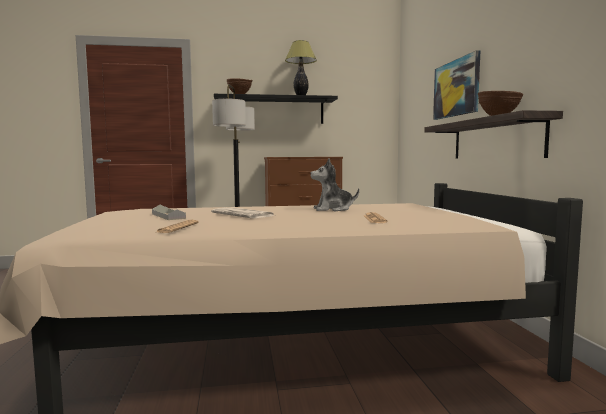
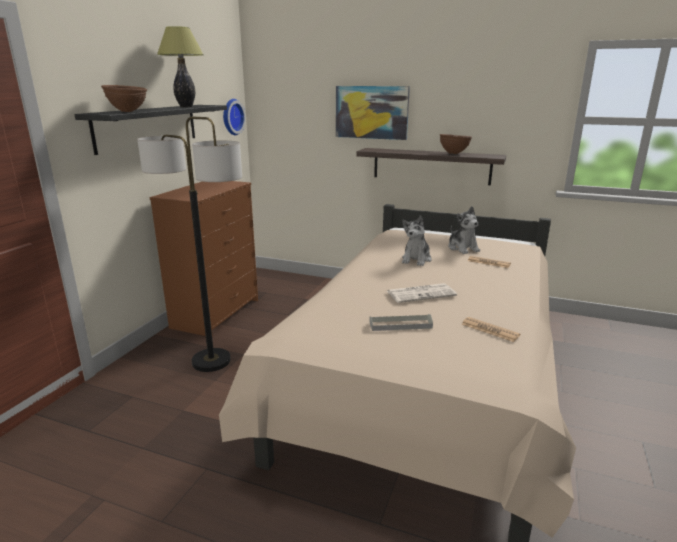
camera: 60 degrees left, 15 degrees up
none -> wall clock [223,99,246,135]
none -> plush toy [448,206,480,254]

